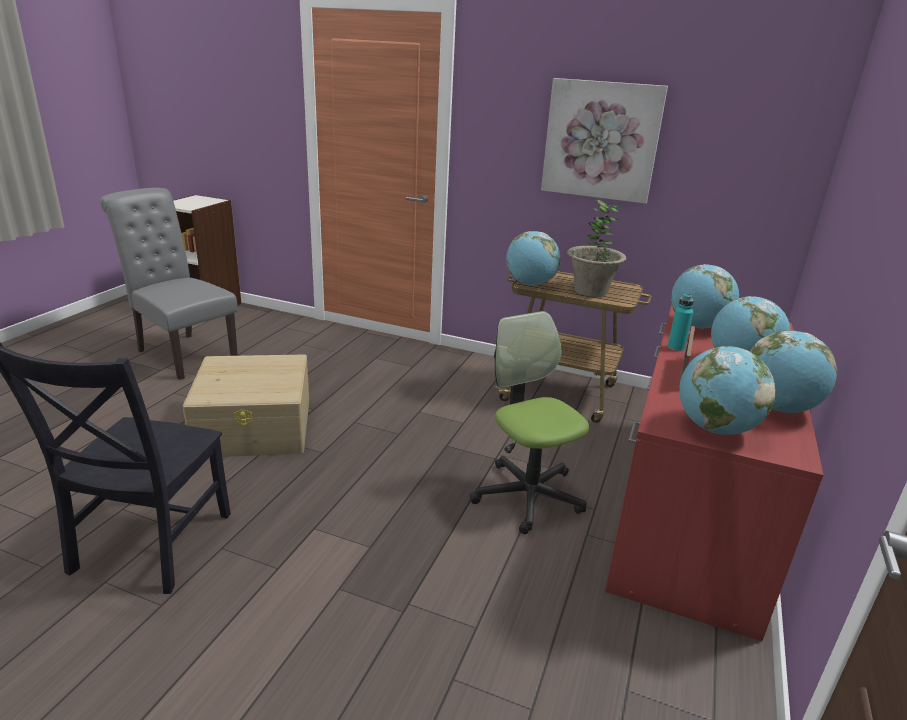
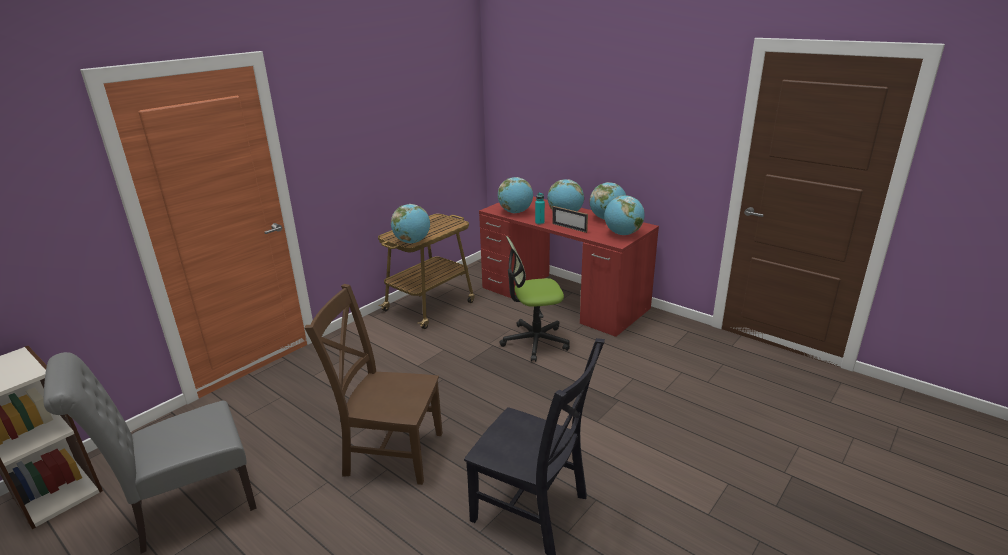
camera: 70 degrees left, 0 degrees up
beige storage box [183,355,309,457] -> brown chair [305,284,443,485]
picture [541,78,668,204] -> none
potted plant [567,200,626,297] -> none

